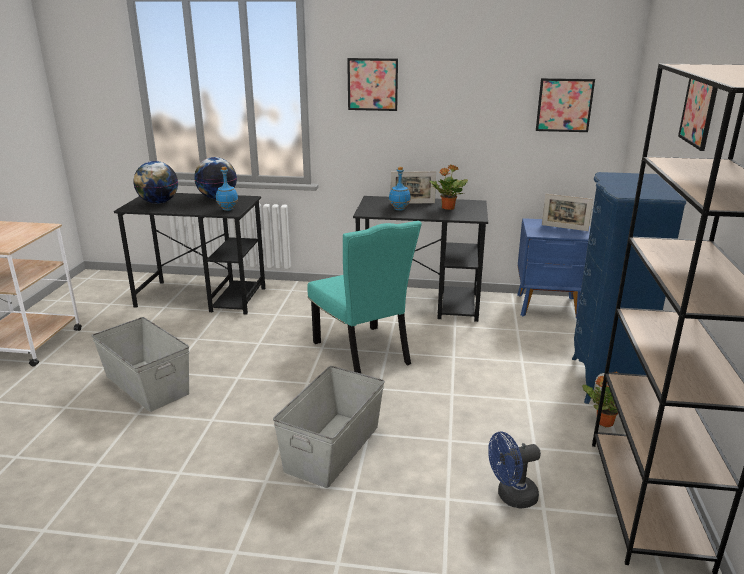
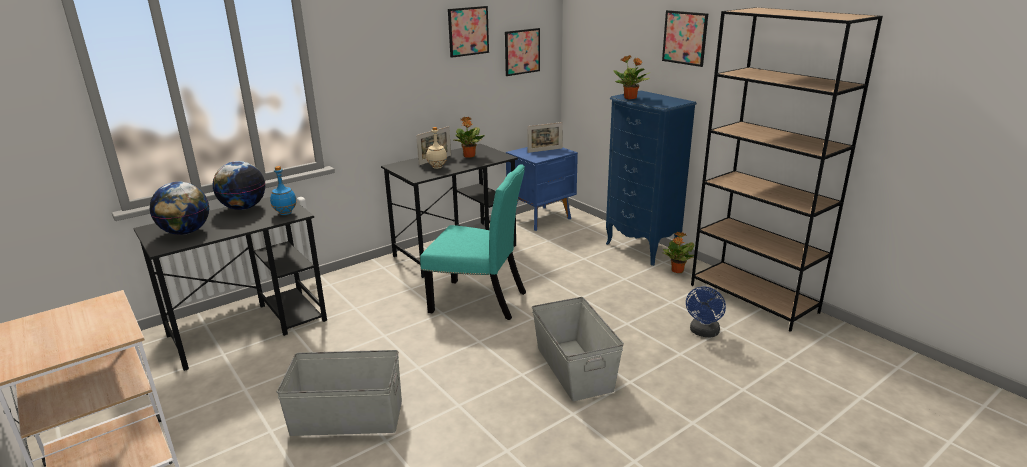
camera: 45 degrees left, 0 degrees up
picture [347,58,398,111] -> picture moved to [448,6,489,58]
blue bottle [389,166,411,211] -> beige bottle [426,127,447,169]
none -> potted plant [613,55,651,99]

